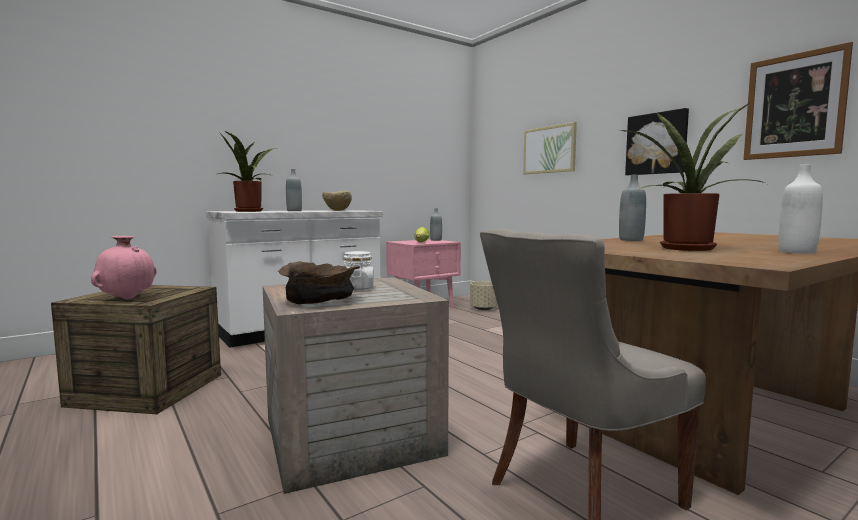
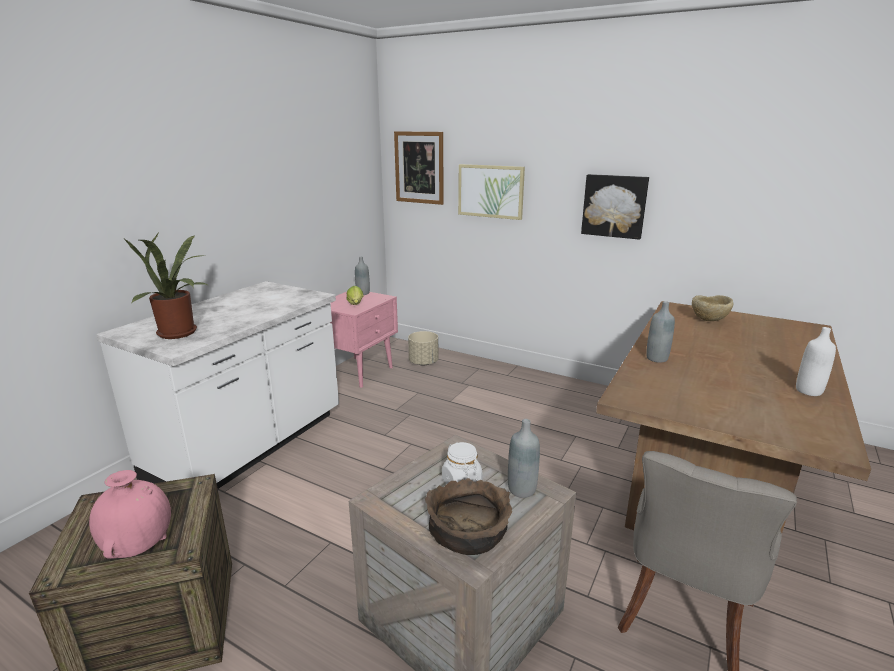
camera: 25 degrees left, 15 degrees up
grey bottle [286,169,302,211] -> grey bottle moved to [508,419,540,498]
beige bowl [322,191,352,211] -> beige bowl moved to [692,295,734,321]
potted plant [619,100,767,251] -> none
picture [743,42,853,160] -> picture moved to [394,131,443,205]

